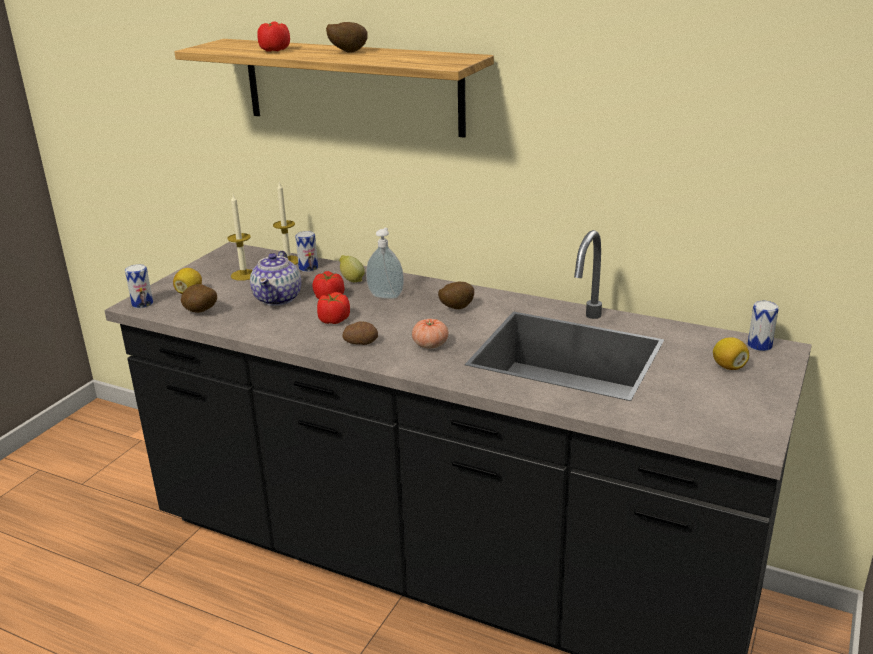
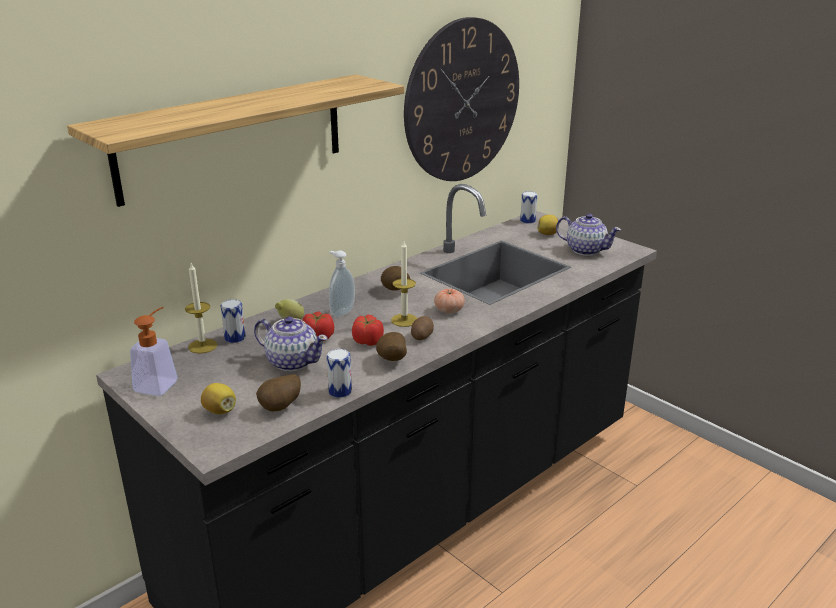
camera: 70 degrees left, 0 degrees up
can [125,264,153,308] -> can moved to [327,349,352,398]
candle [227,194,252,281] -> candle moved to [391,241,418,327]
tomato [257,22,290,52] -> none
potato [326,22,368,52] -> potato moved to [376,332,407,361]
none -> soap dispenser [130,307,178,396]
none -> wall clock [404,17,519,181]
none -> teapot [556,213,621,256]

